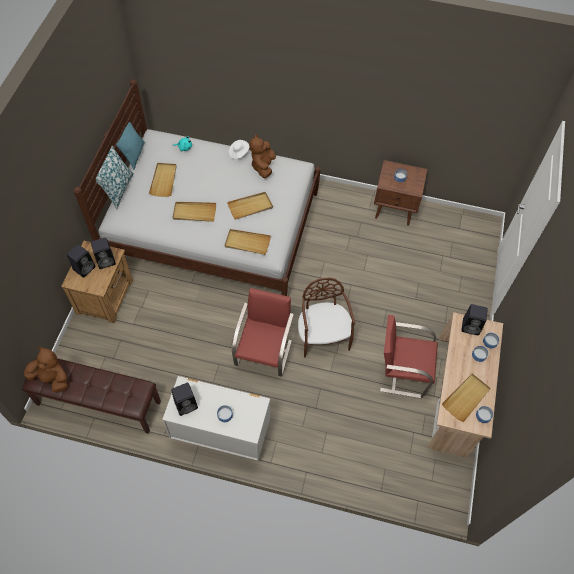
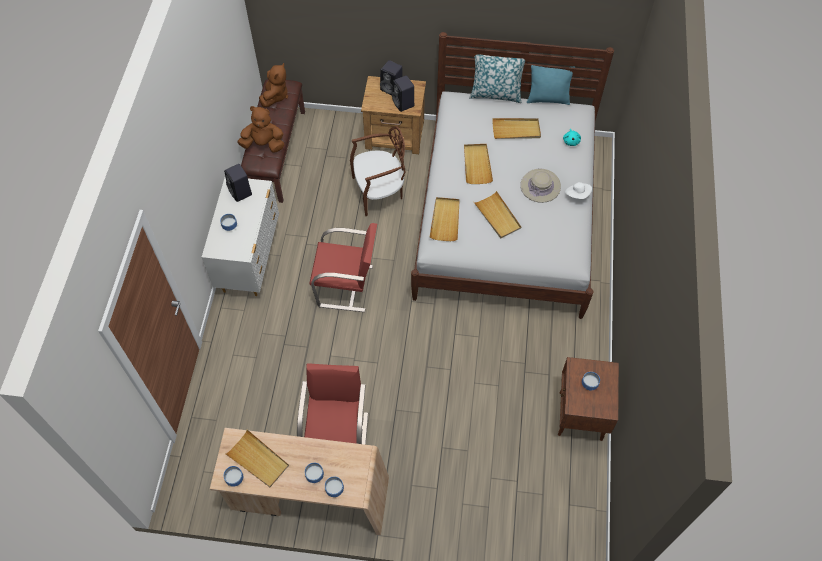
camera: 85 degrees right, 0 degrees up
brown plush toy [249,134,276,178] -> brown plush toy moved to [237,106,284,153]
brown chair [298,278,355,358] -> brown chair moved to [350,126,405,216]
black speaker [461,304,488,335] -> none
none -> beige hat [520,169,561,203]

